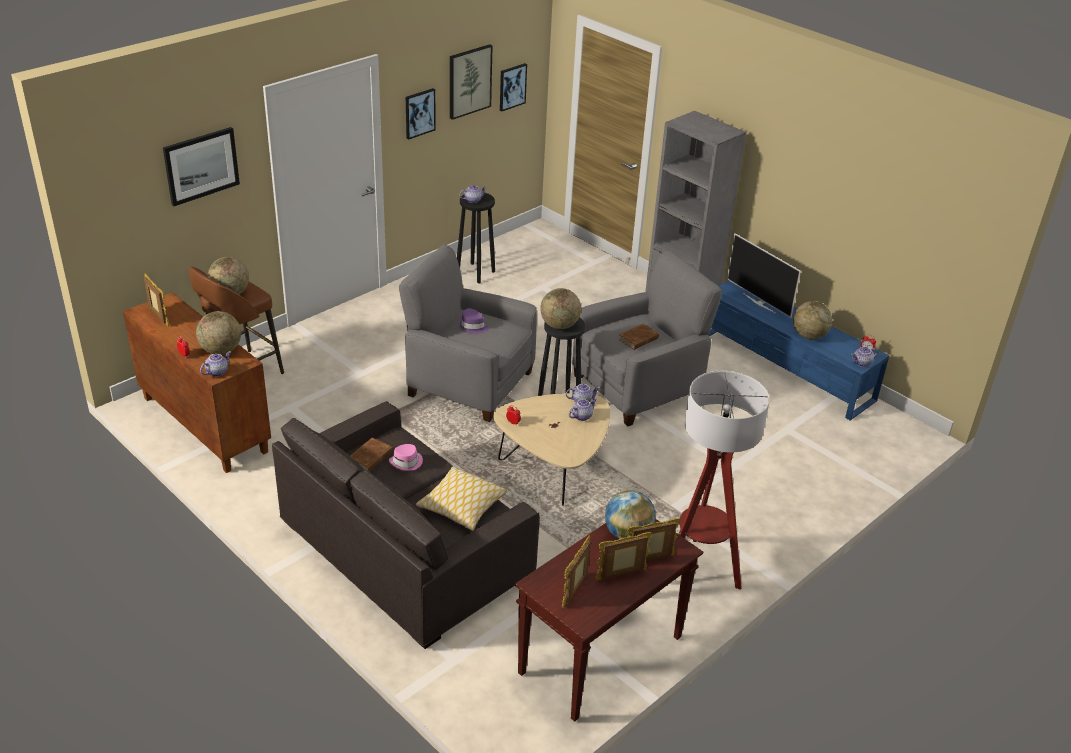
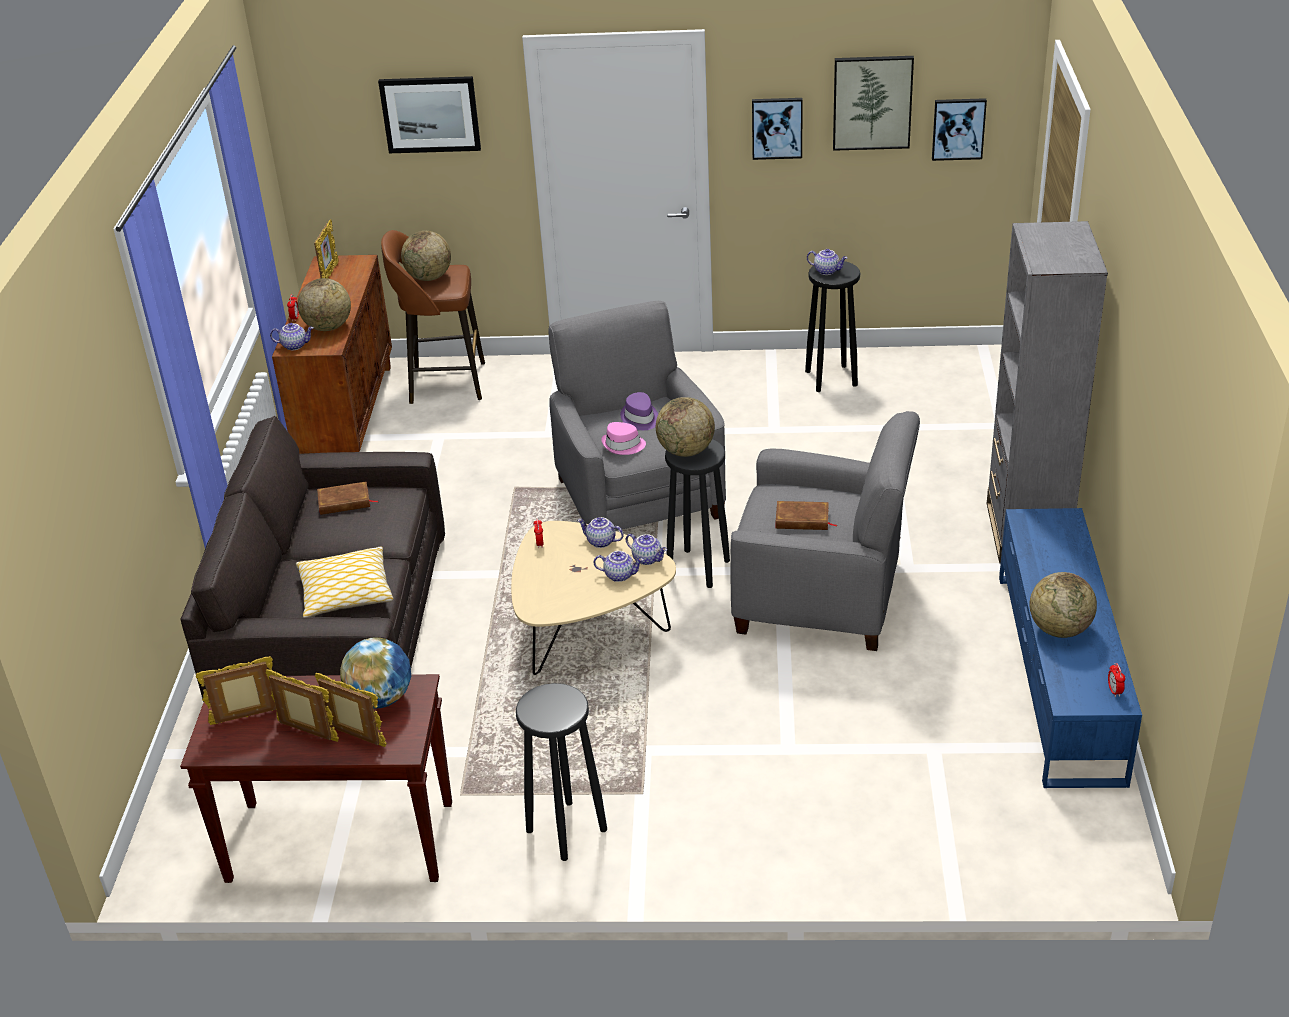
camera: 50 degrees right, 0 degrees up
pink hat [389,444,423,471] -> pink hat moved to [601,422,646,455]
floor lamp [679,371,770,590] -> black stool [516,683,607,861]
television [727,233,801,318] -> none
teapot [851,347,878,367] -> teapot moved to [577,517,623,548]

